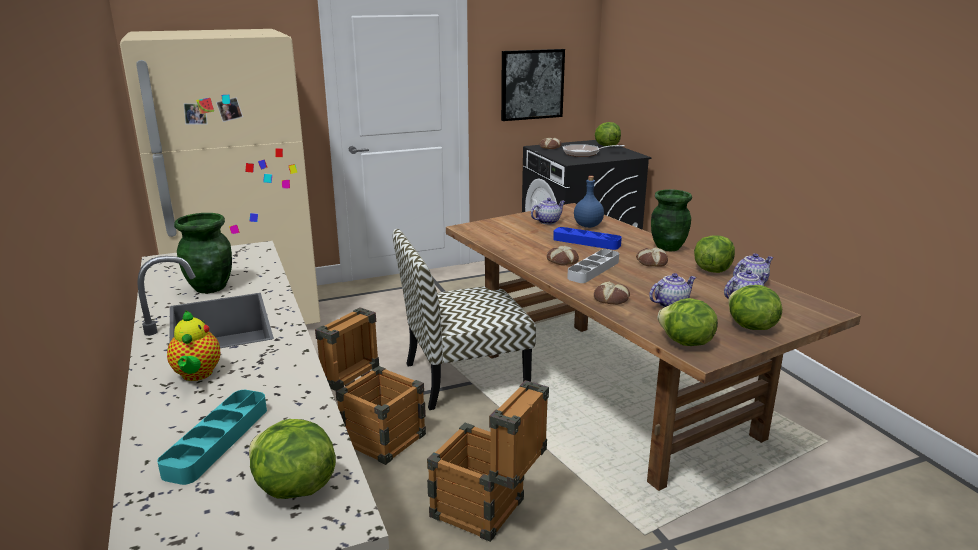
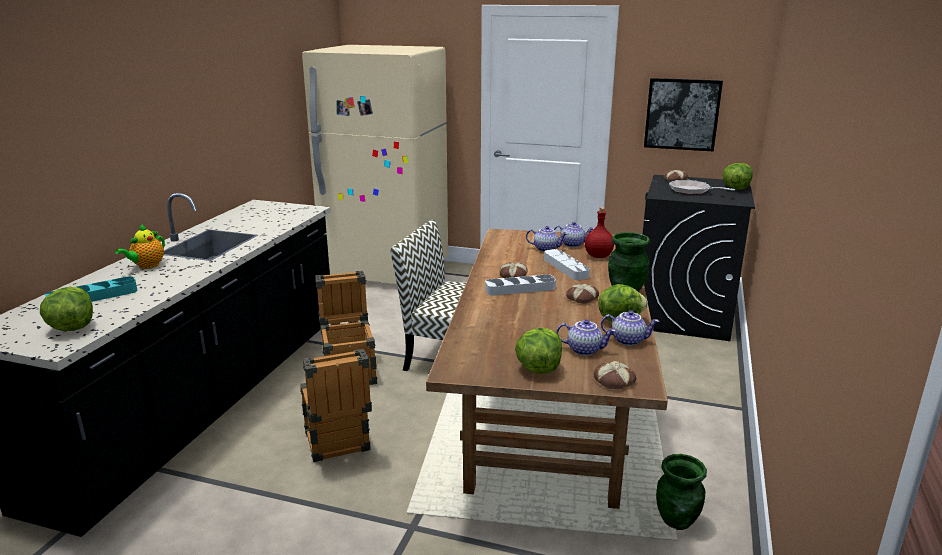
camera: 40 degrees right, 0 degrees up
green vase [174,213,232,293] -> green vase moved to [656,454,707,530]
blue tray [553,227,622,250] -> grey tray [544,249,590,280]
blue bottle [574,176,604,228] -> red bottle [585,207,614,258]
bread [594,281,630,305] -> bread moved to [594,361,637,389]
teapot [649,273,697,307] -> teapot moved to [526,226,568,252]
lettuce [657,298,718,346] -> none

